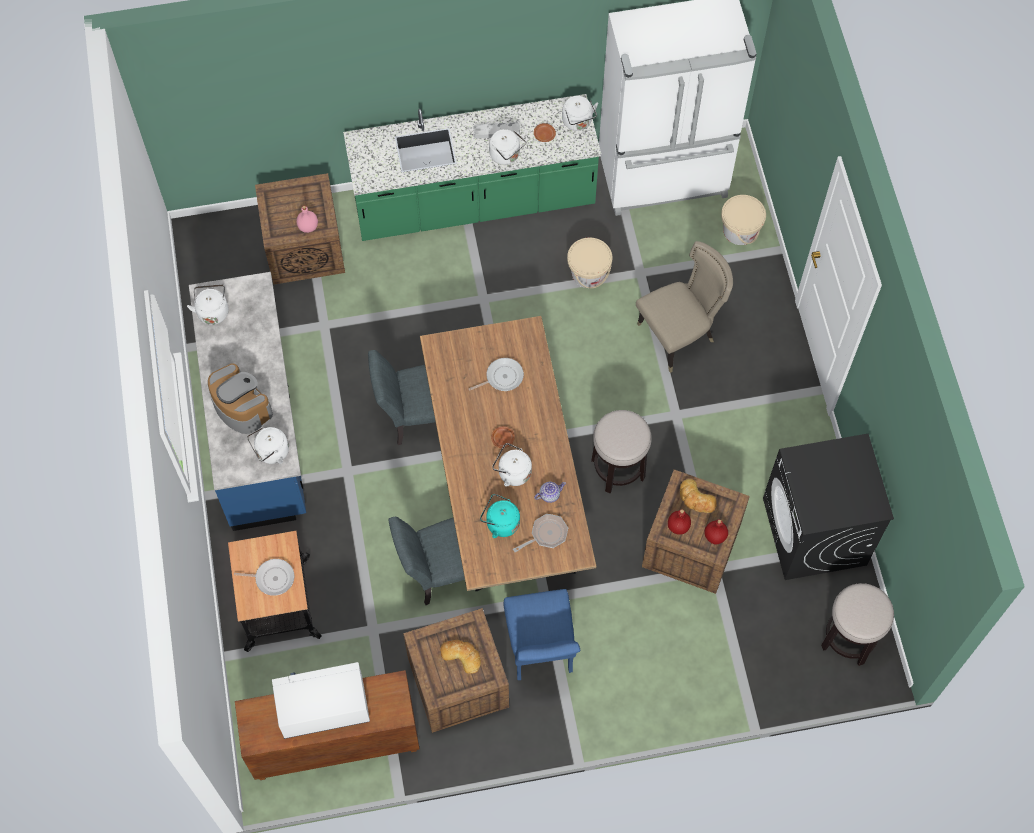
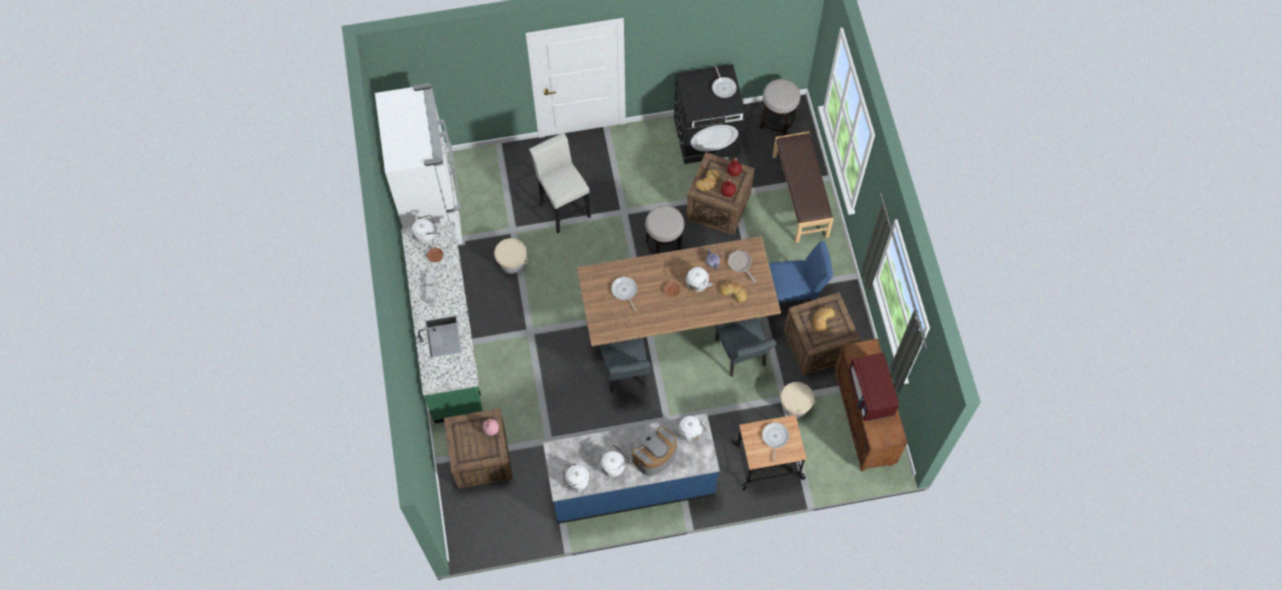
camera: 90 degrees left, 0 degrees up
white microwave [272,662,370,739] -> red microwave [849,353,899,421]
turquoise kettle [480,494,520,538] -> bread [719,282,747,302]
white kettle [489,129,526,165] -> white kettle moved to [600,445,629,477]
beige chair [636,241,733,373] -> white stool [529,133,591,233]
beige bucket [721,195,766,245] -> beige bucket moved to [780,382,815,418]
none -> frying pan [712,67,737,98]
none -> brown bench [773,132,834,243]

